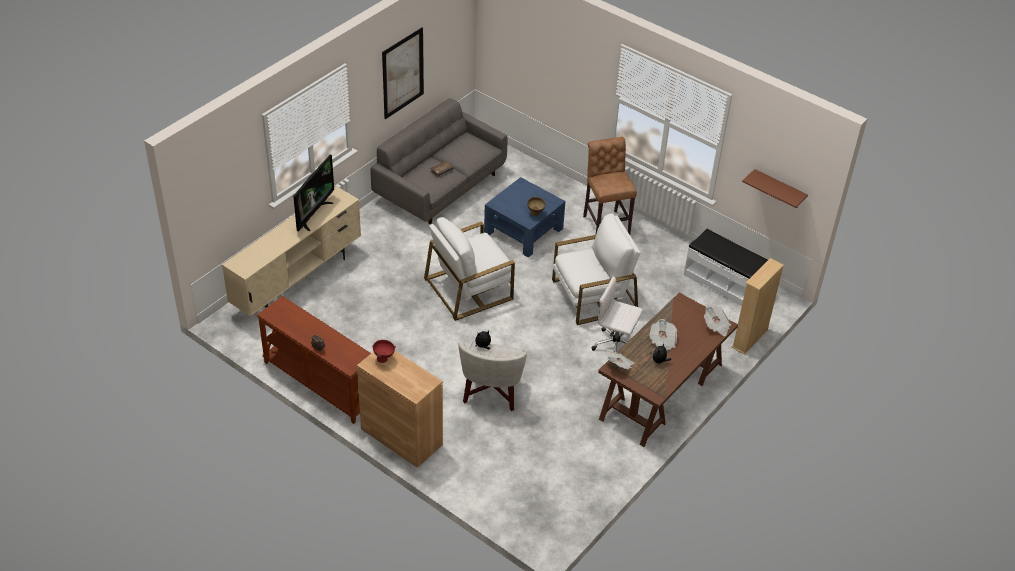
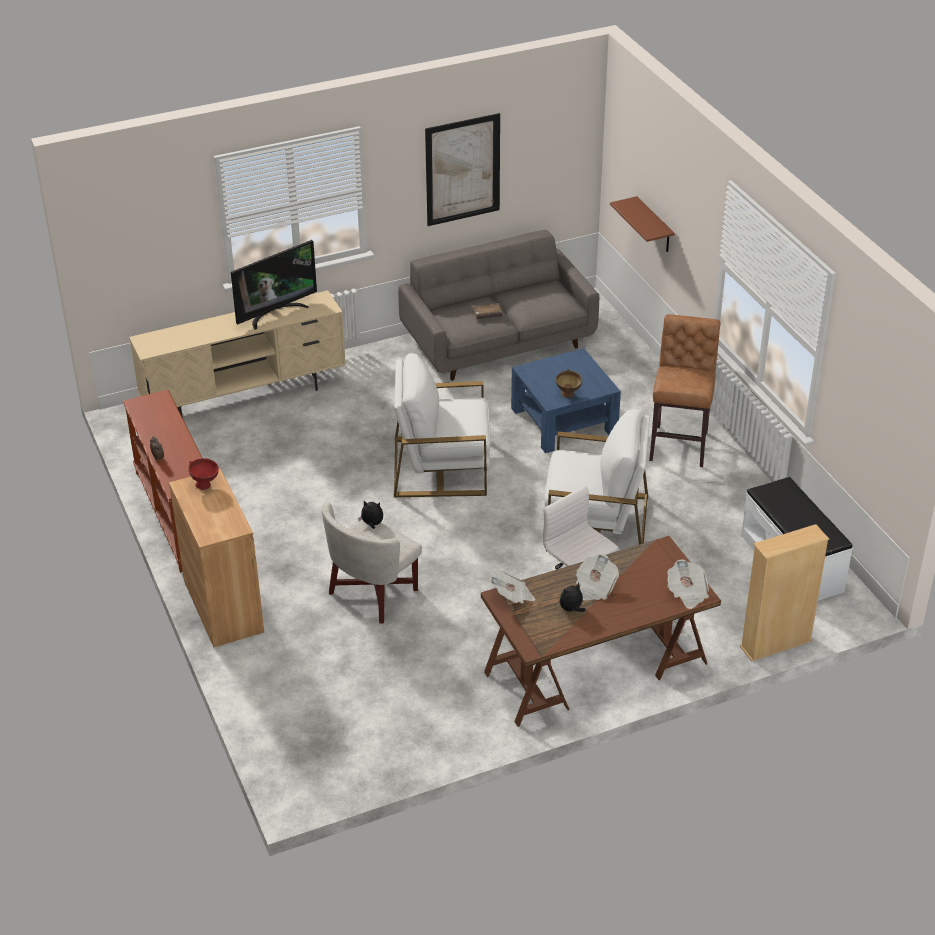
camera: 30 degrees right, 5 degrees down
brown shelf [742,169,808,208] -> brown shelf moved to [610,196,675,252]

